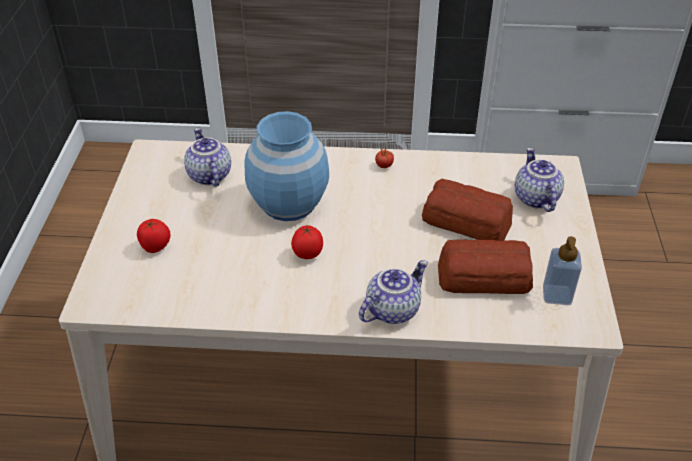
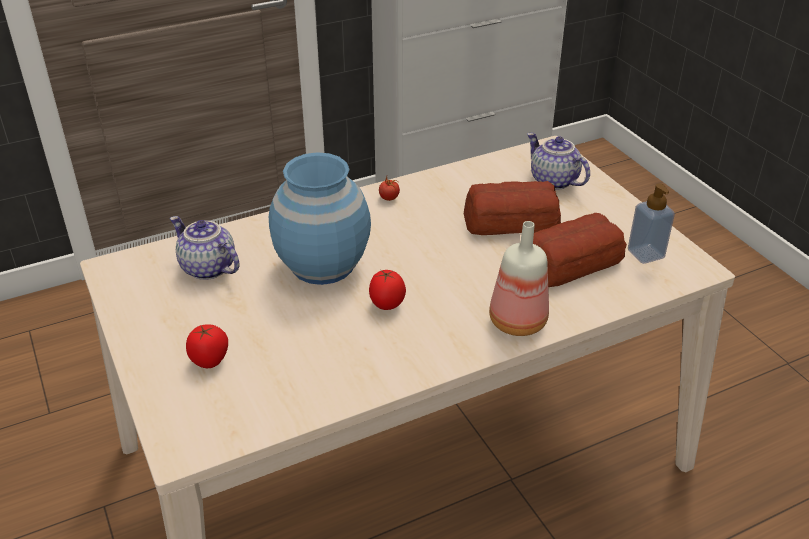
camera: 30 degrees left, 5 degrees down
teapot [359,260,428,324] -> bottle [489,221,549,336]

